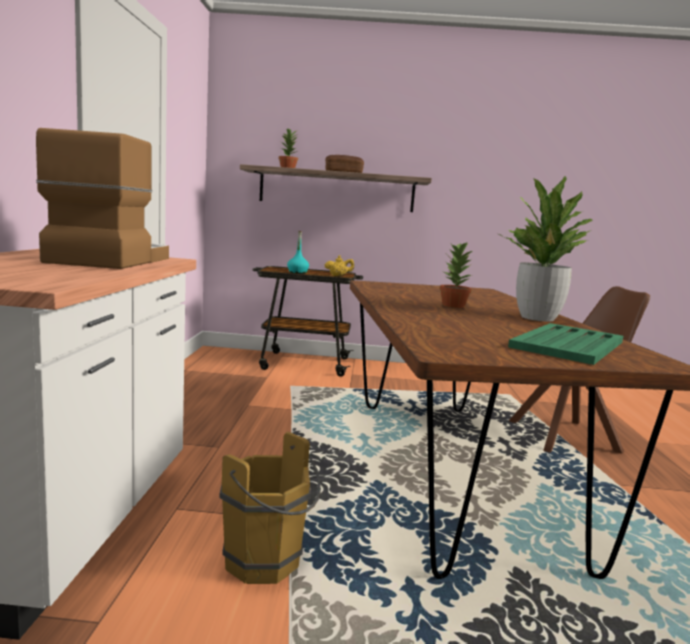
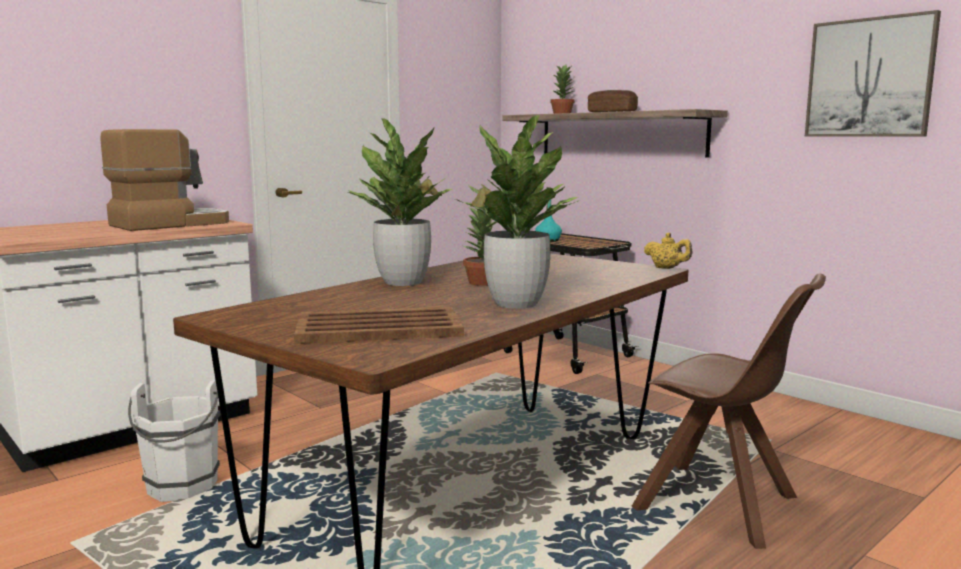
camera: 45 degrees right, 0 degrees up
brown bucket [220,432,321,584] -> white bucket [128,380,220,502]
yellow teapot [325,256,354,277] -> yellow teapot moved to [644,233,692,269]
green tray [508,323,623,365] -> brown tray [294,307,464,344]
none -> potted plant [348,118,452,286]
none -> picture [805,10,941,137]

